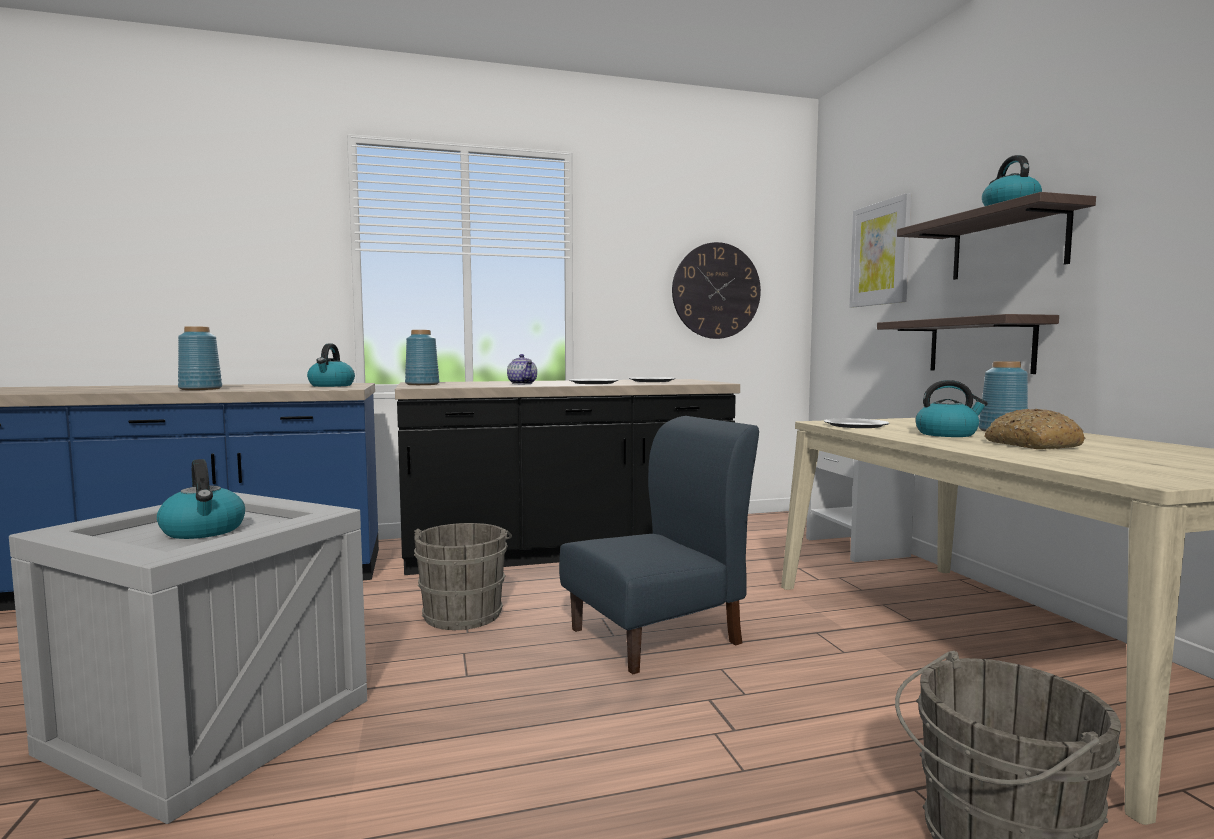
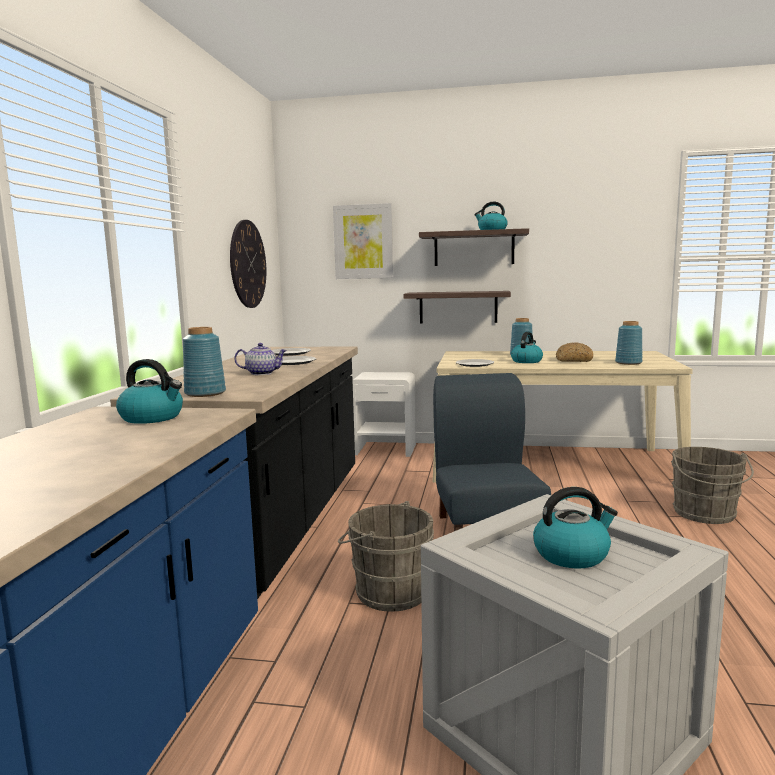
camera: 65 degrees left, 5 degrees up
blue vase [178,326,222,390] -> blue vase moved to [615,321,643,365]

